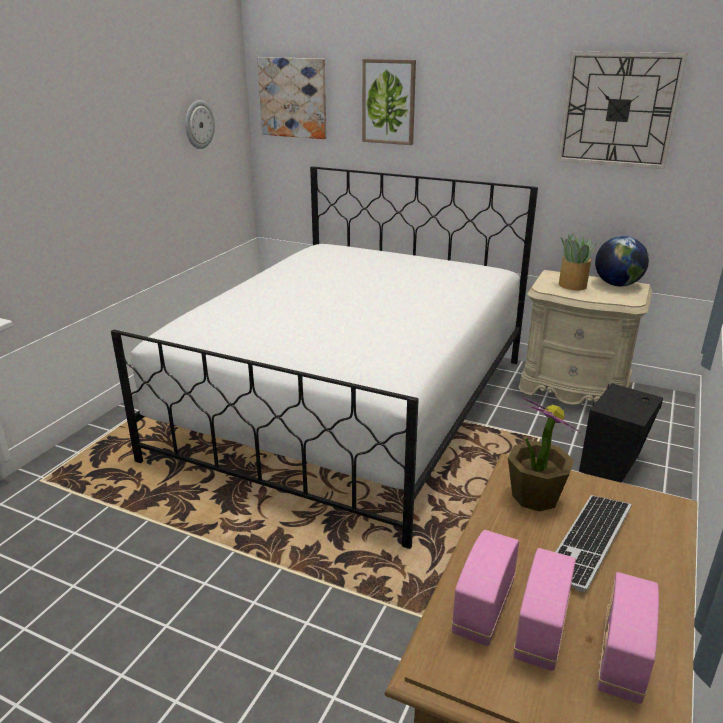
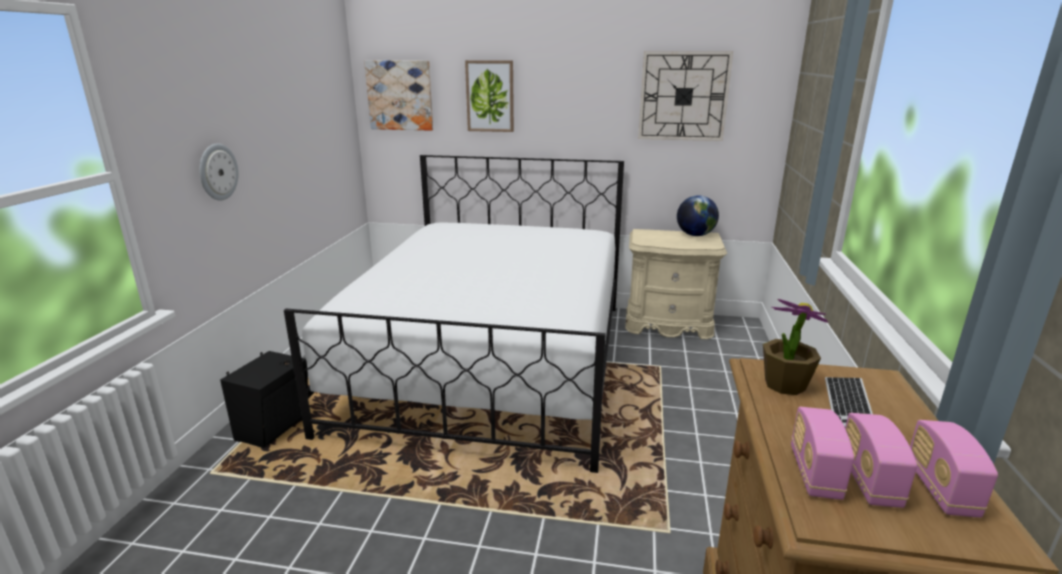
camera: 15 degrees left, 5 degrees down
wall clock [185,100,215,149] -> wall clock moved to [199,143,239,201]
potted plant [559,233,597,290] -> none
black speaker [579,383,663,483] -> black speaker moved to [220,351,308,448]

